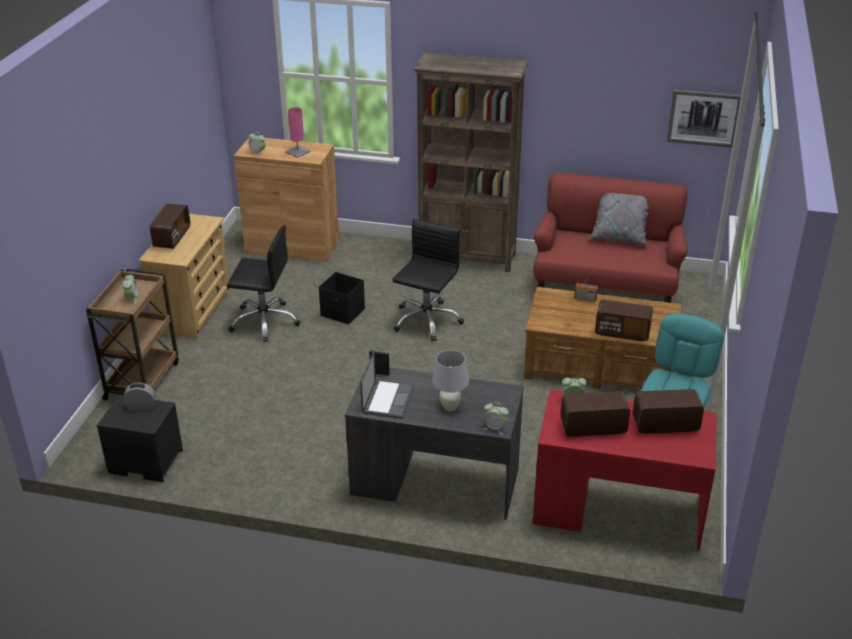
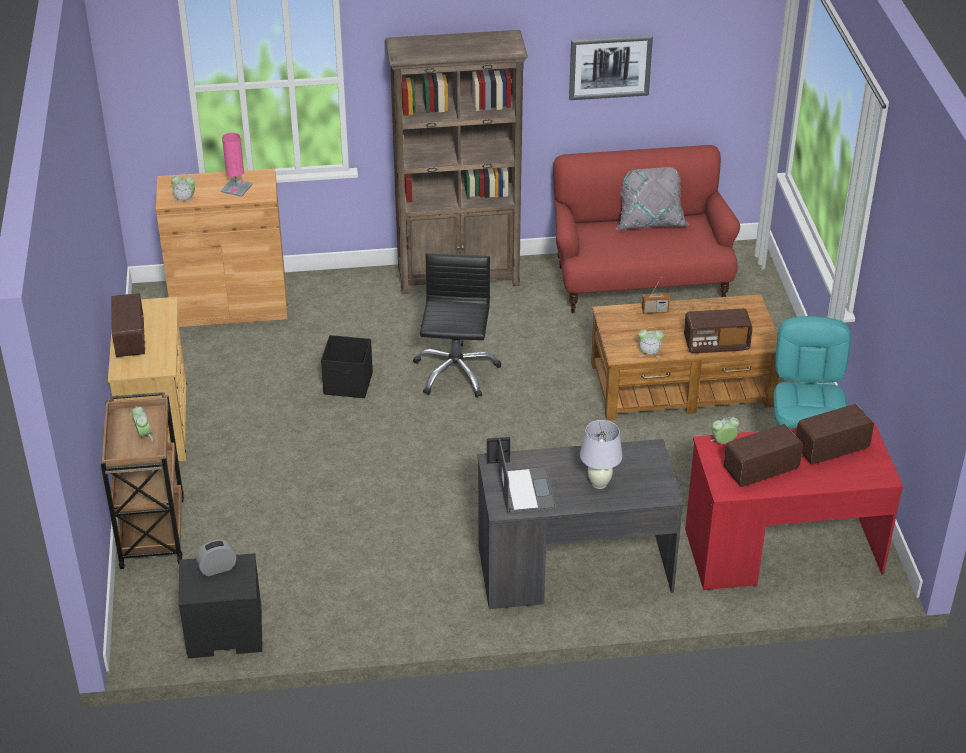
camera: 20 degrees left, 5 degrees up
black office chair [227,225,300,343] -> none
alarm clock [483,402,509,435] -> alarm clock moved to [638,327,664,357]
picture [667,89,741,148] -> picture moved to [569,35,653,100]

